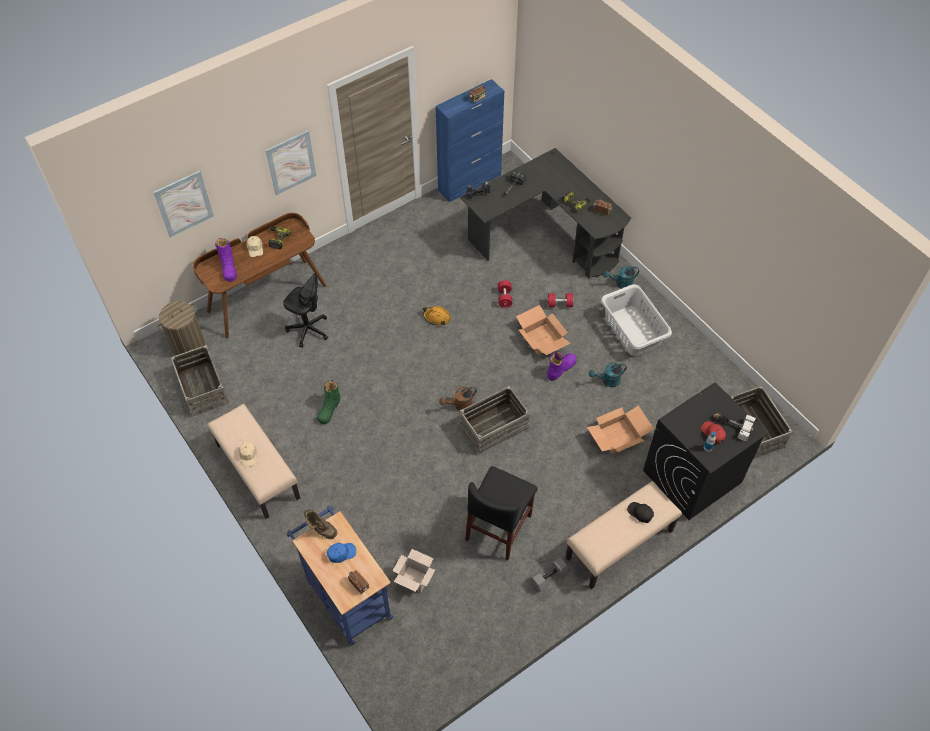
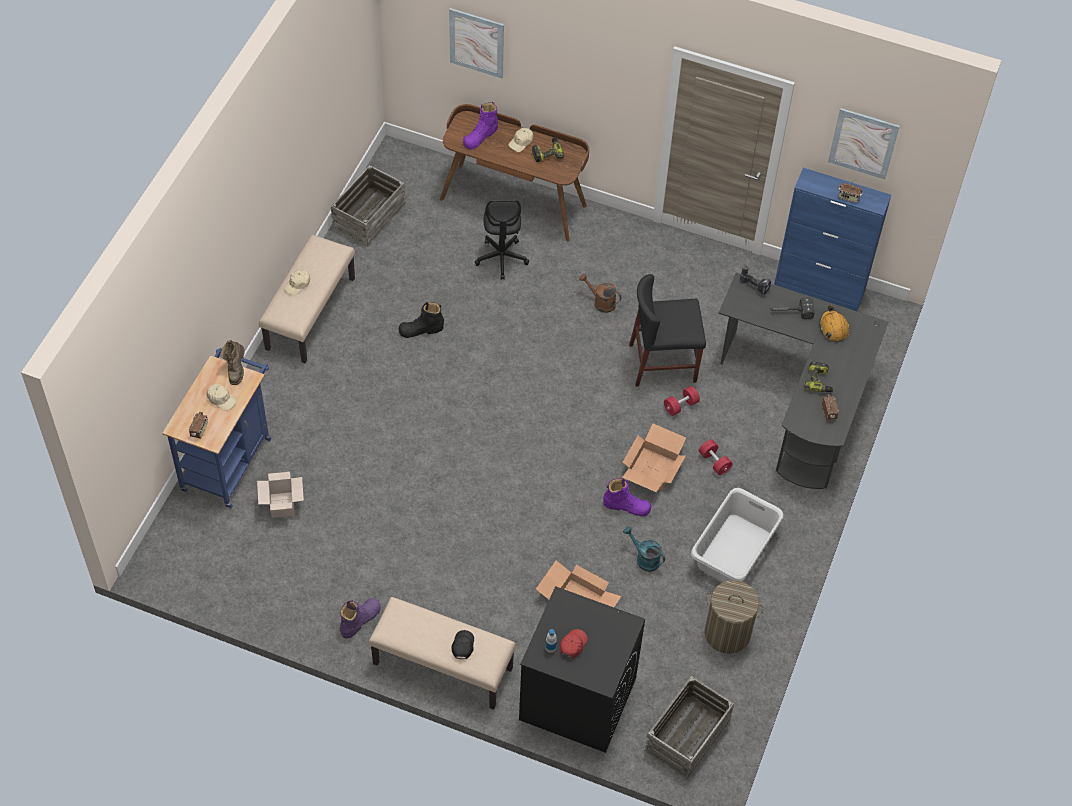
camera: 55 degrees right, 0 degrees up
laundry basket [158,301,205,358] -> laundry basket moved to [705,580,764,654]
picture [266,130,316,195] -> picture moved to [828,108,900,179]
green boot [317,380,340,424] -> black boot [399,302,444,338]
blue cap [327,543,356,563] -> beige cap [207,384,237,411]
orange hard hat [423,306,451,326] -> orange hard hat moved to [819,305,850,341]
brown watering can [439,386,477,411] -> brown watering can moved to [579,274,621,313]
crate [459,386,530,454] -> none
black chair [465,466,537,560] -> black chair moved to [629,274,706,387]
grey dumbbell [530,558,569,592] -> purple boot [340,598,380,638]
turquoise watering can [604,266,639,289] -> none
hammer [714,413,756,441] -> none

